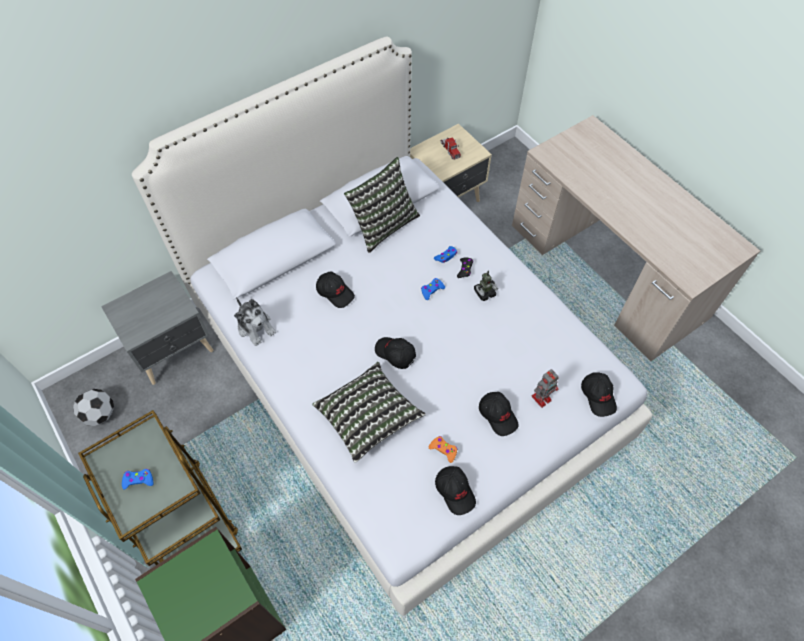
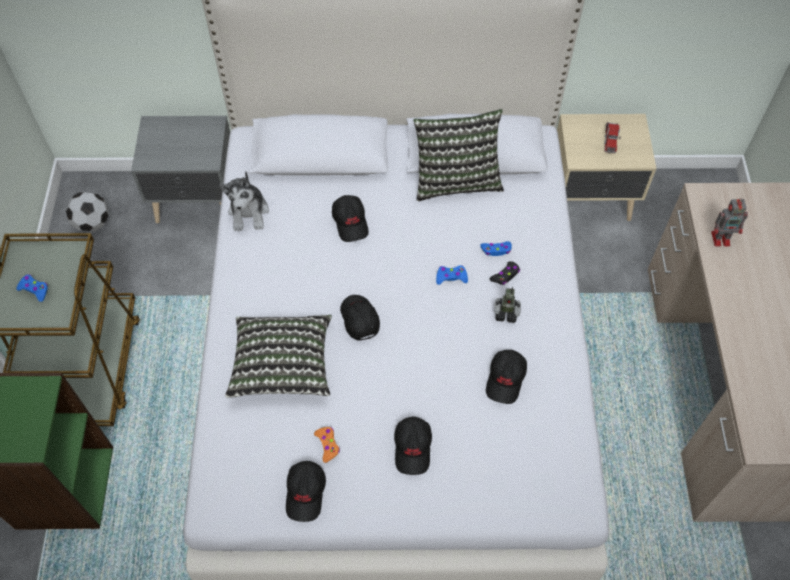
camera: 35 degrees right, 0 degrees up
toy robot [531,369,559,408] -> toy robot moved to [711,198,748,247]
black cap [581,372,617,417] -> black cap moved to [486,350,527,404]

